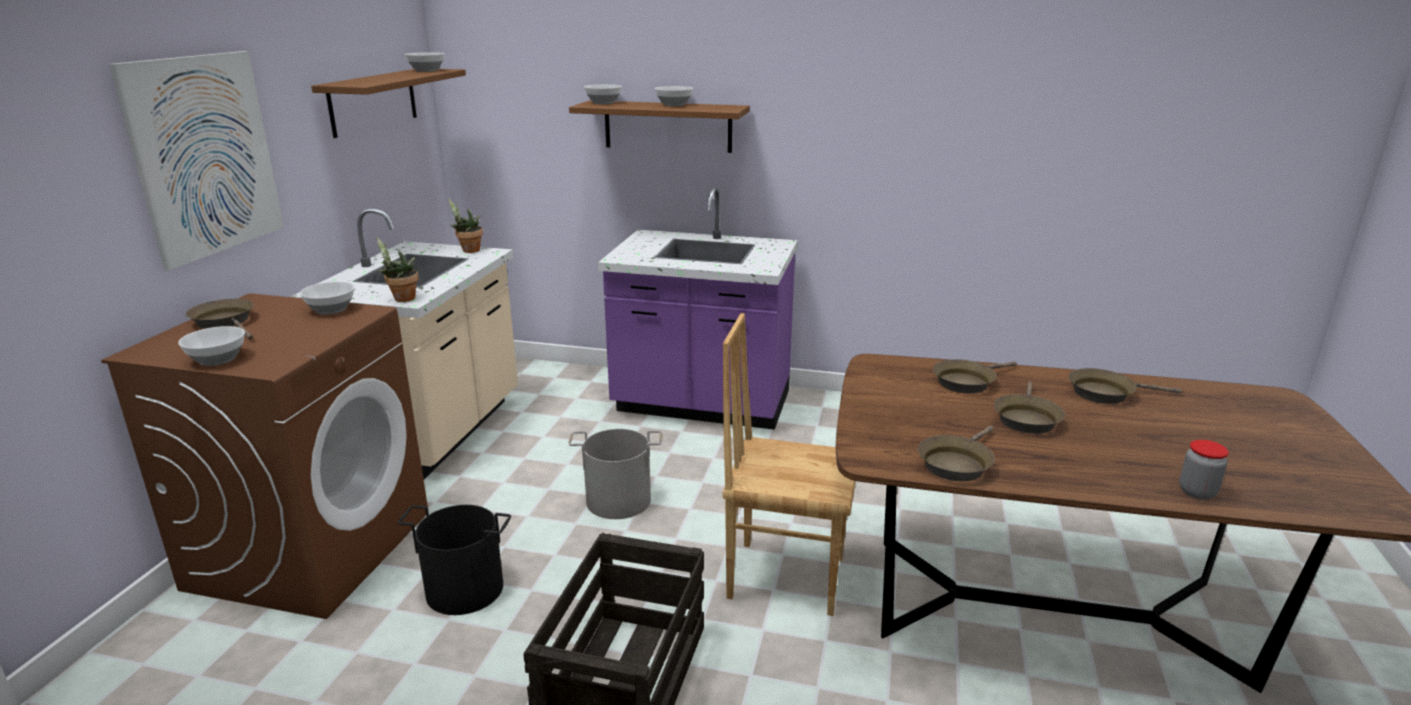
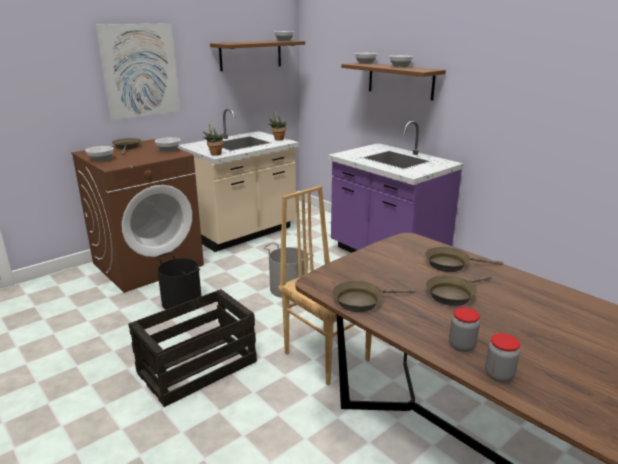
camera: 35 degrees right, 0 degrees up
brown frying pan [1068,368,1182,404] -> none
none -> jar [449,307,480,352]

